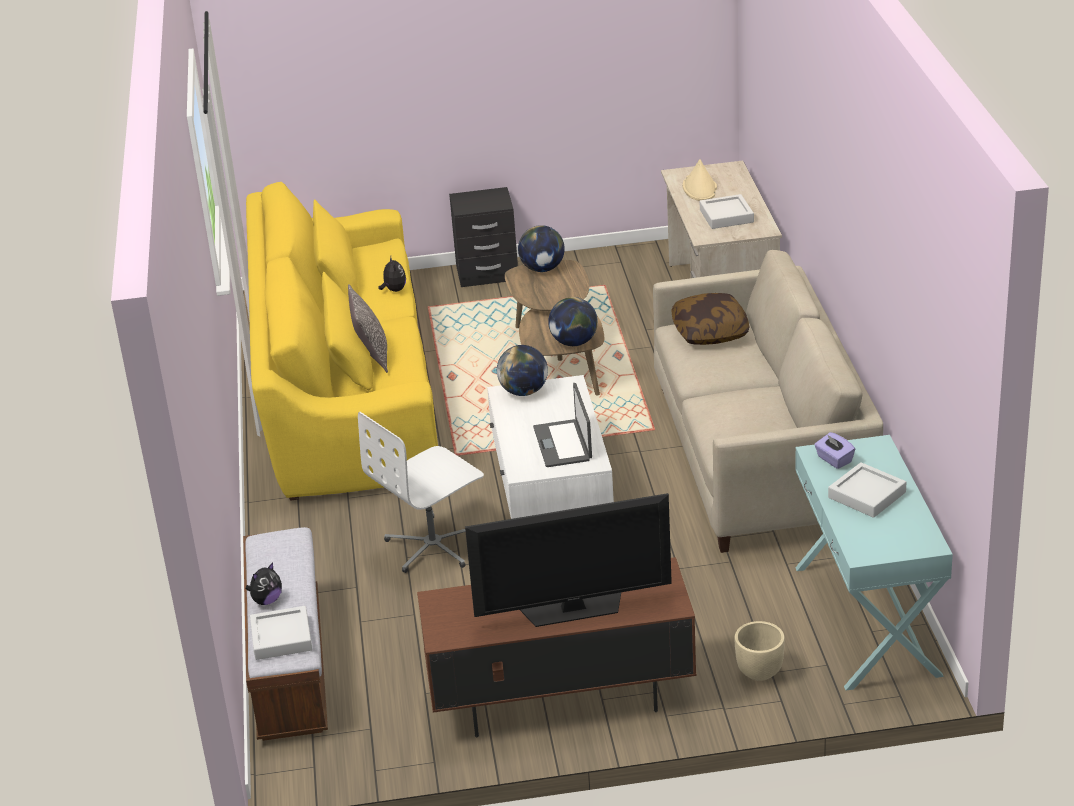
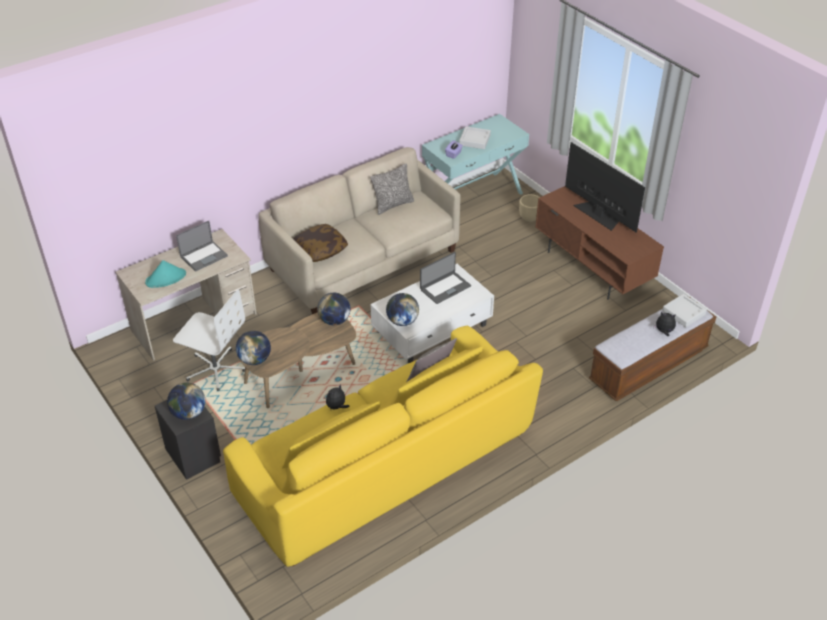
camera: 120 degrees left, 10 degrees up
white office chair [358,412,484,573] -> white office chair moved to [173,289,245,391]
beige hat [682,160,717,201] -> turquoise hat [145,260,186,288]
grey tray [700,194,754,229] -> laptop [176,221,228,272]
none -> globe [167,383,205,420]
none -> pillow [370,163,414,215]

